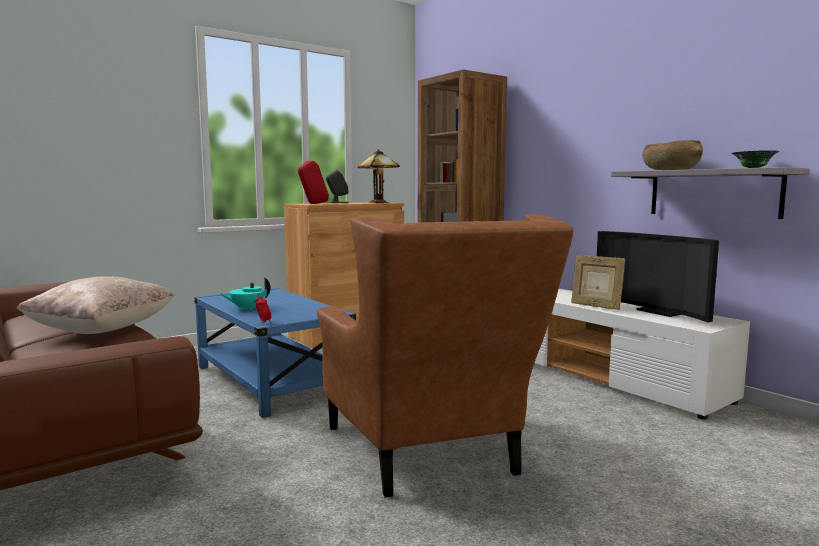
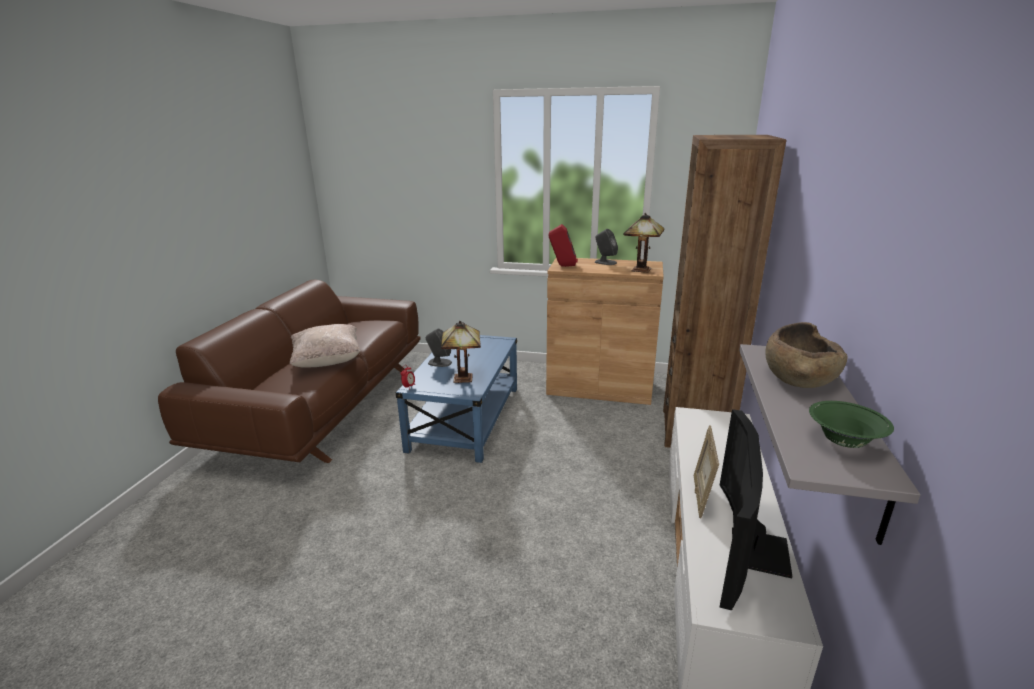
camera: 50 degrees right, 15 degrees up
turquoise teapot [220,278,271,310] -> grey speaker [426,329,452,367]
brown armchair [317,214,574,498] -> none
none -> table lamp [441,321,481,383]

